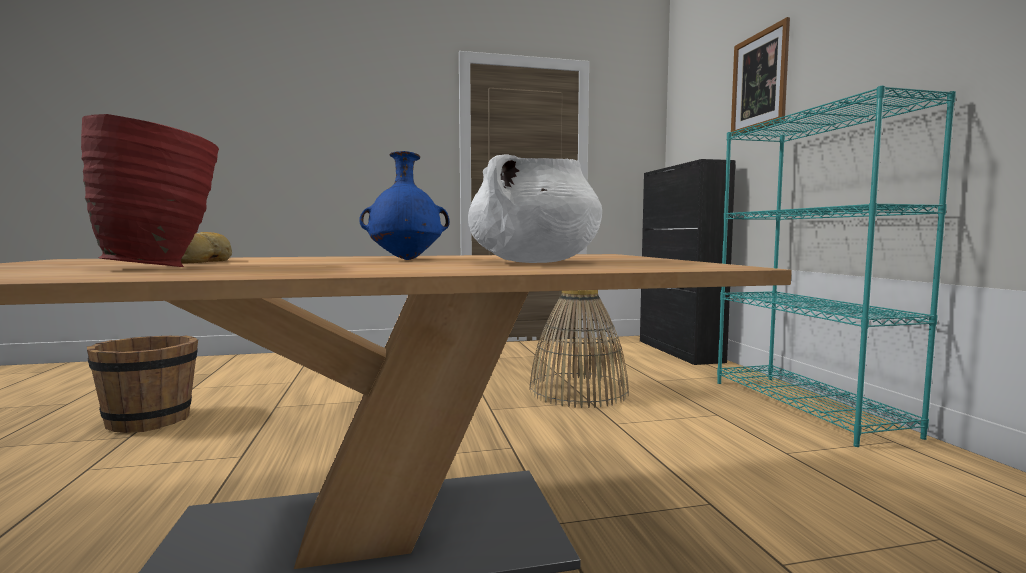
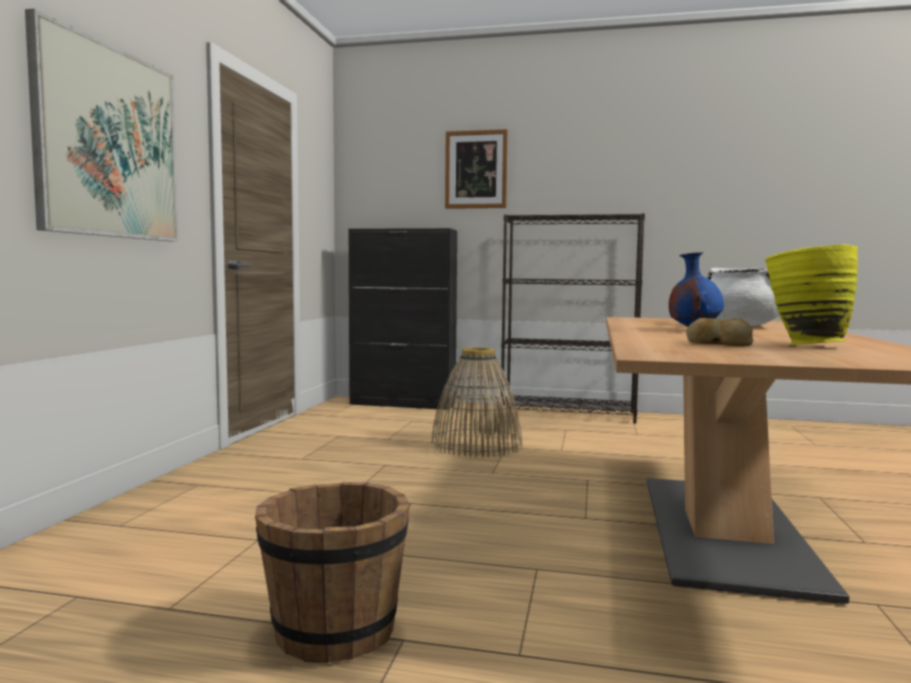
camera: 65 degrees left, 0 degrees up
red vase [81,114,219,267] -> yellow vase [765,244,858,345]
turquoise bookcase [717,86,956,447] -> black bookcase [501,213,645,423]
none -> picture [25,9,178,242]

